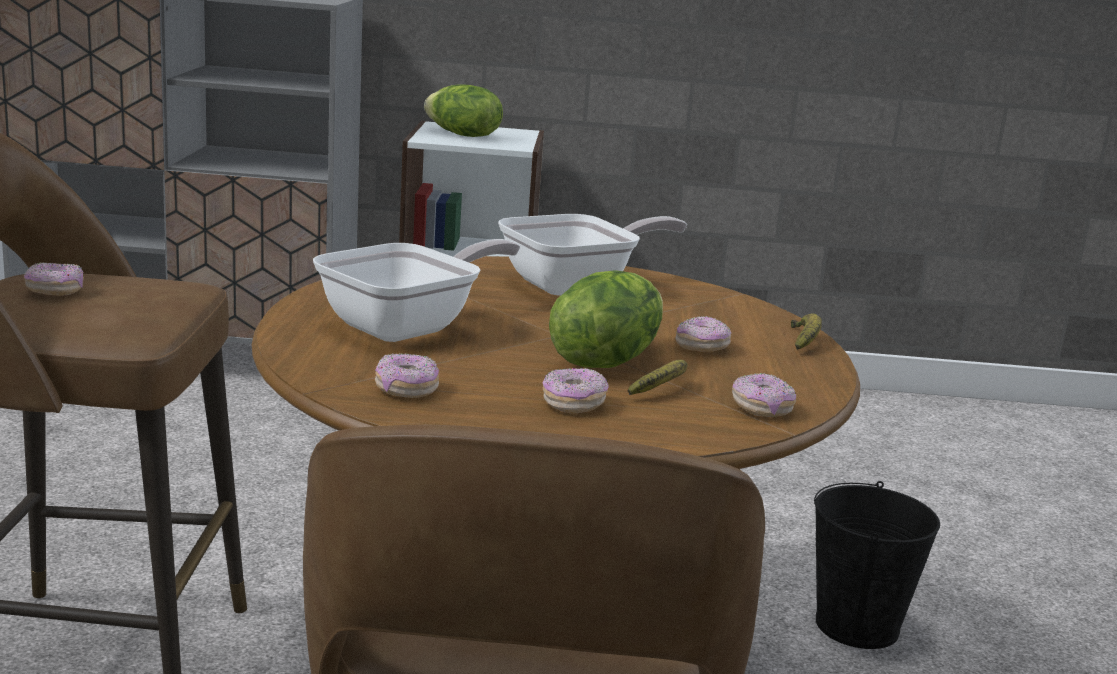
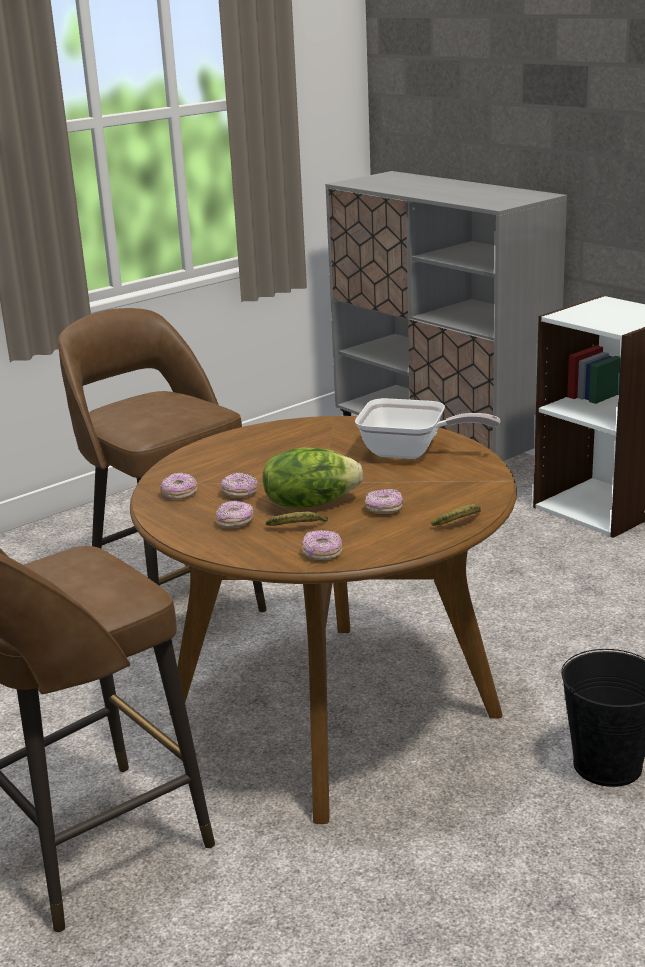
camera: 50 degrees right, 5 degrees up
donut [24,262,84,296] -> donut moved to [221,472,258,498]
frying pan [313,239,520,342] -> none
lettuce [424,84,503,137] -> none

